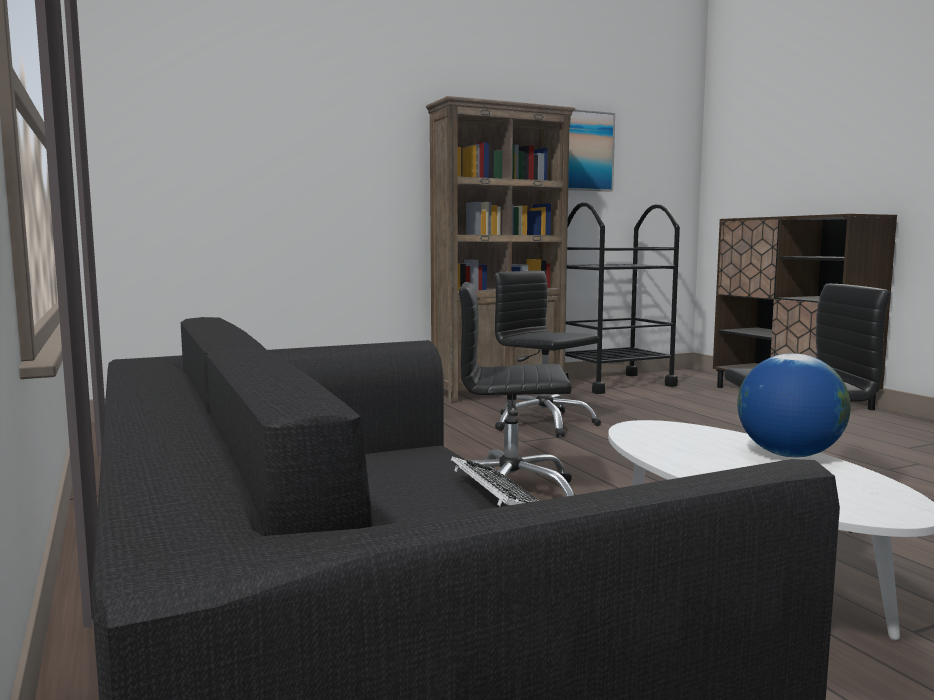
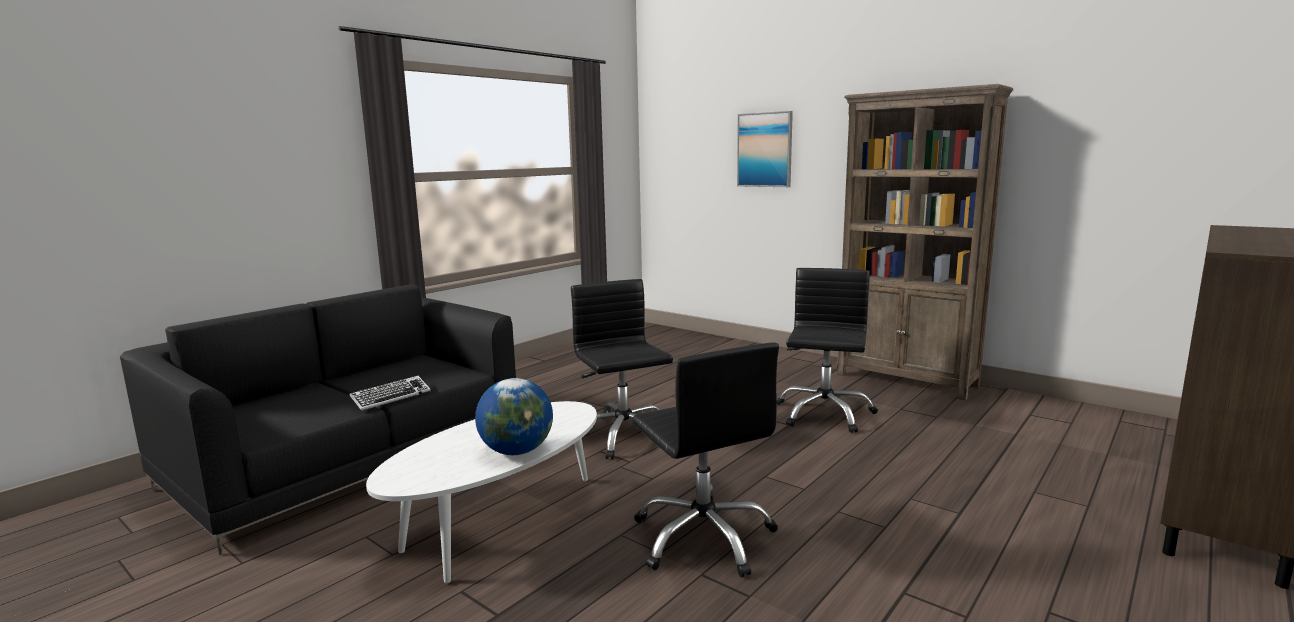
camera: 65 degrees right, 5 degrees up
black cart [565,202,680,394] -> none
picture [568,109,615,192] -> picture moved to [737,111,793,187]

